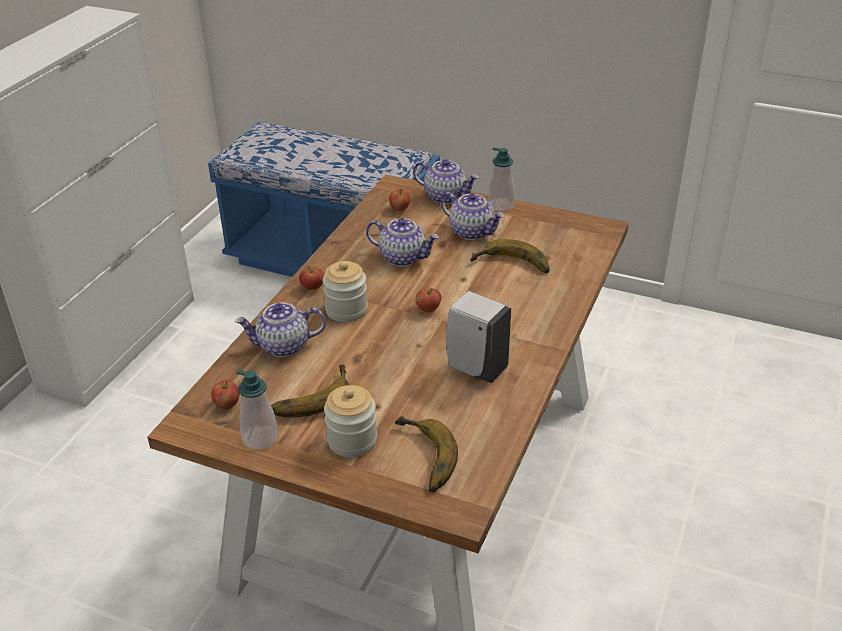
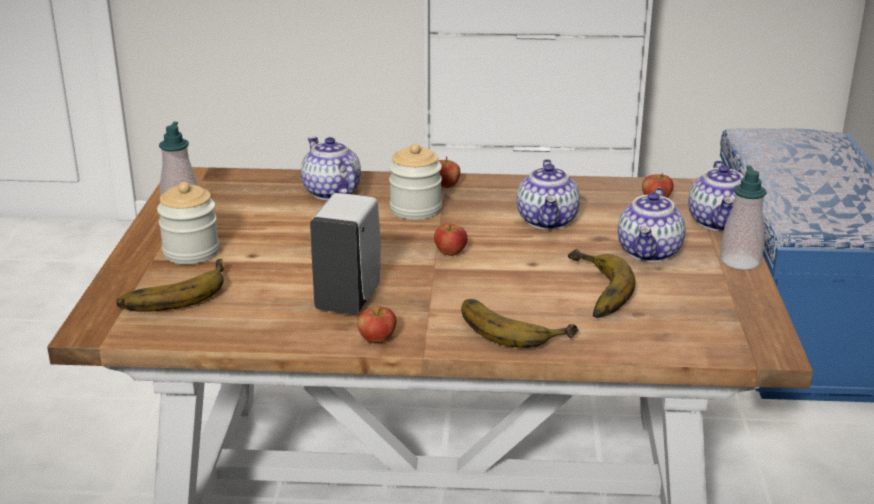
camera: 70 degrees right, 10 degrees down
apple [211,380,240,410] -> apple moved to [357,306,396,343]
banana [271,365,349,418] -> banana moved to [461,299,578,348]

